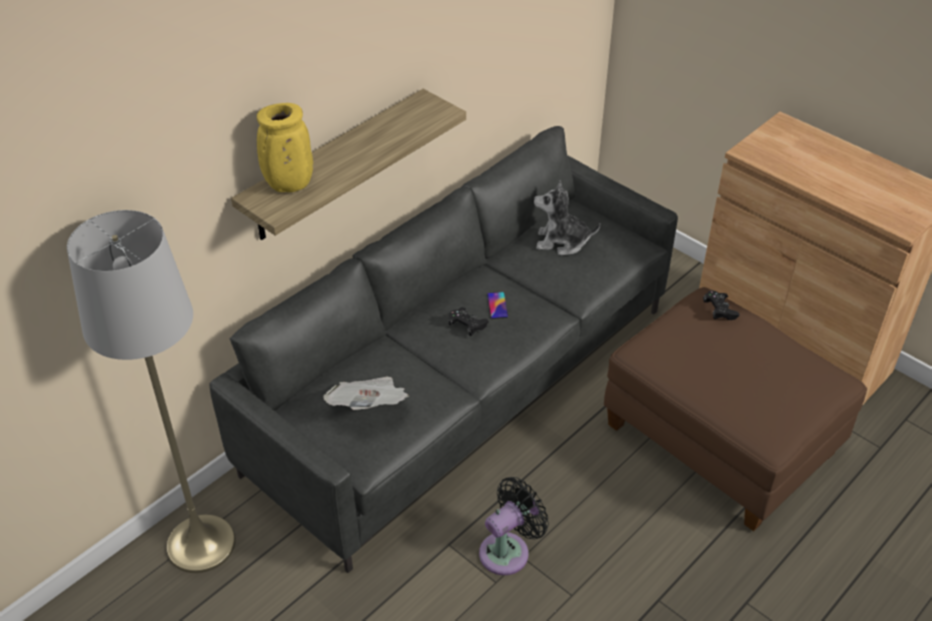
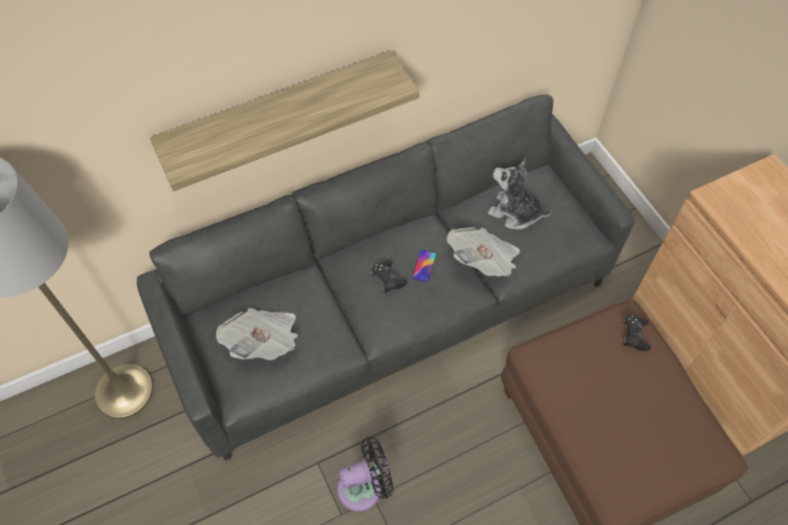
camera: 20 degrees right, 15 degrees up
yellow vase [257,103,313,192] -> none
none -> newspaper [447,227,520,277]

